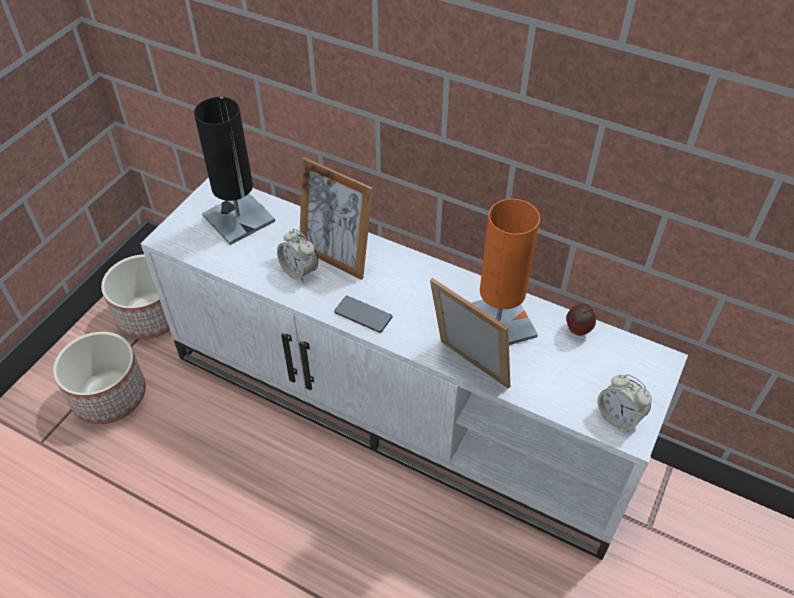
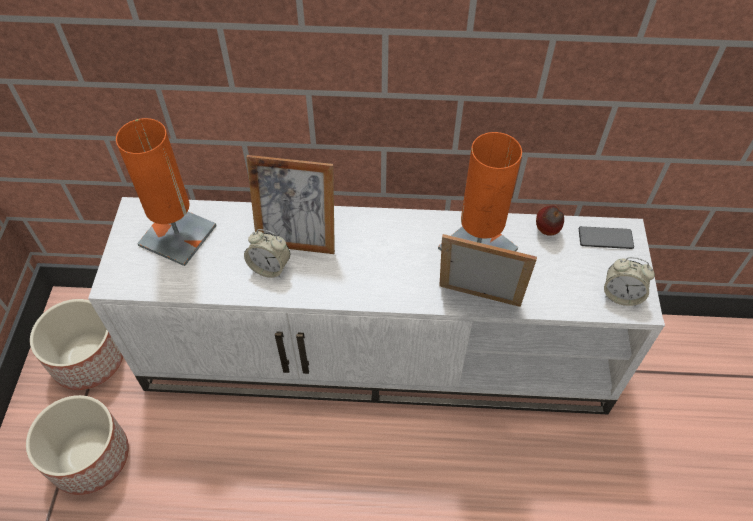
camera: 25 degrees left, 5 degrees up
black table lamp [194,97,275,245] -> orange table lamp [116,118,217,266]
phone [334,296,392,333] -> phone moved to [579,226,634,249]

